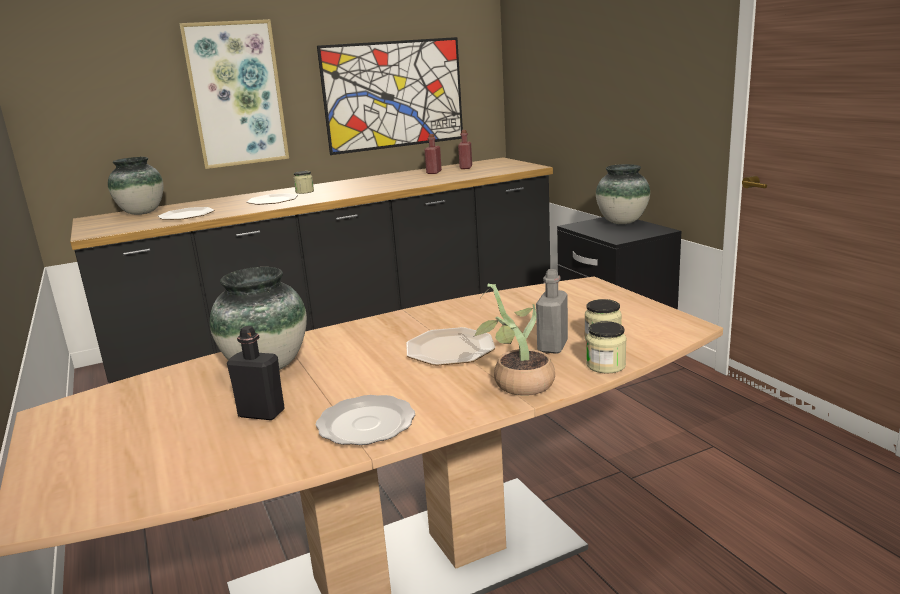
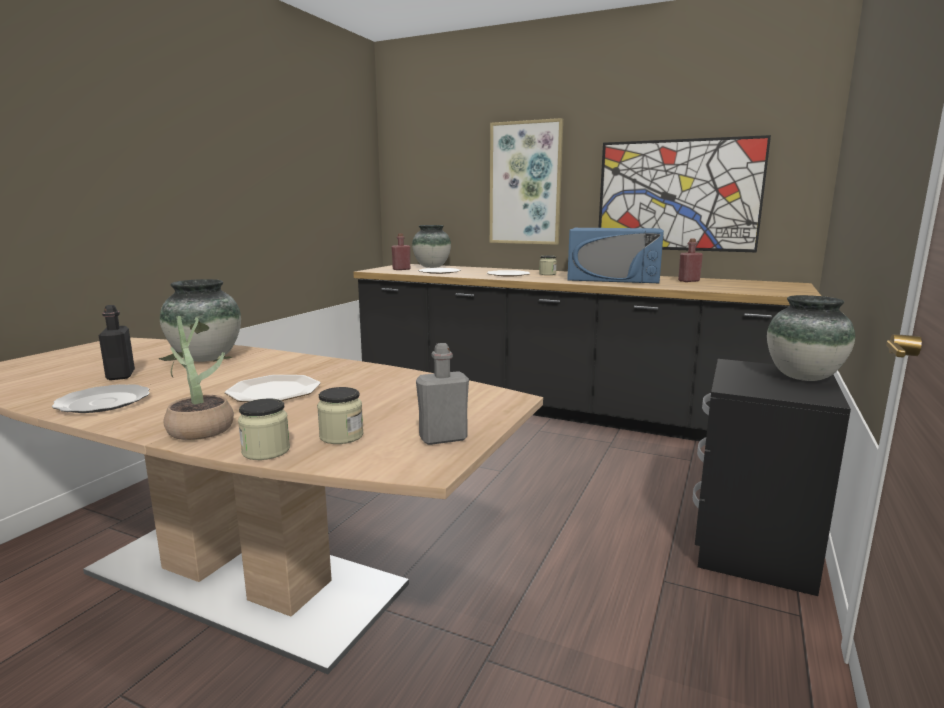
camera: 50 degrees right, 5 degrees down
red bottle [458,130,472,169] -> red bottle moved to [392,233,410,270]
grey bottle [536,269,568,354] -> grey bottle moved to [416,343,469,445]
none -> blue microwave [567,228,664,283]

